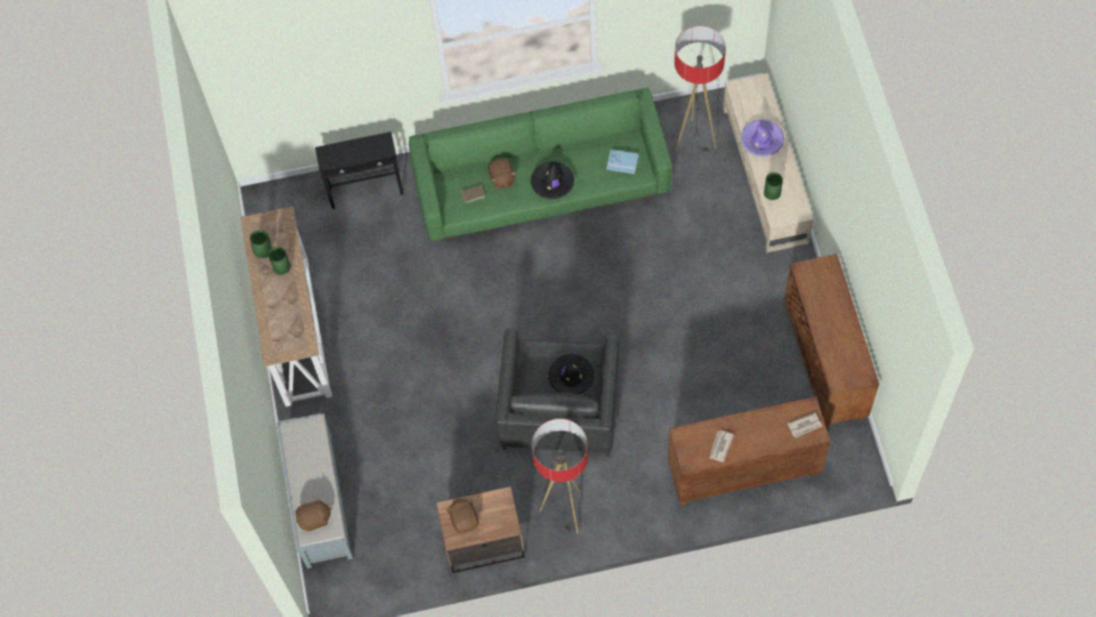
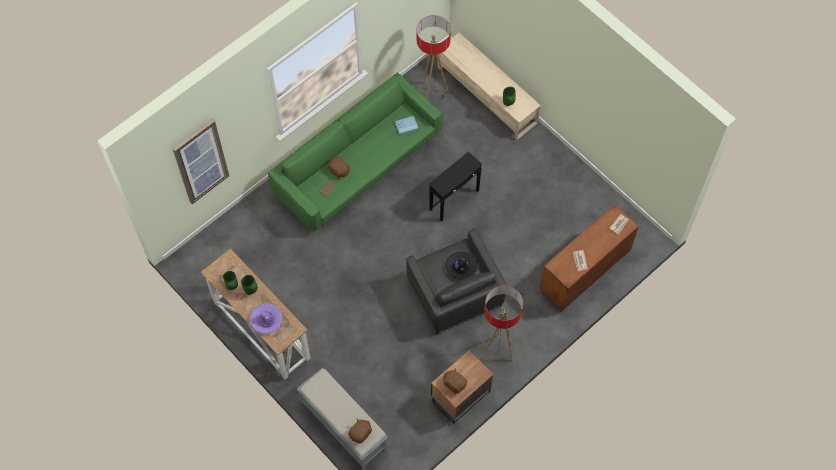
camera: 35 degrees left, 0 degrees up
black side table [315,132,404,209] -> black side table moved to [429,152,482,221]
black hat [531,162,574,199] -> none
purple hat [741,120,784,157] -> purple hat moved to [250,304,283,334]
brown cabinet [784,254,879,428] -> none
none -> picture [173,119,229,204]

